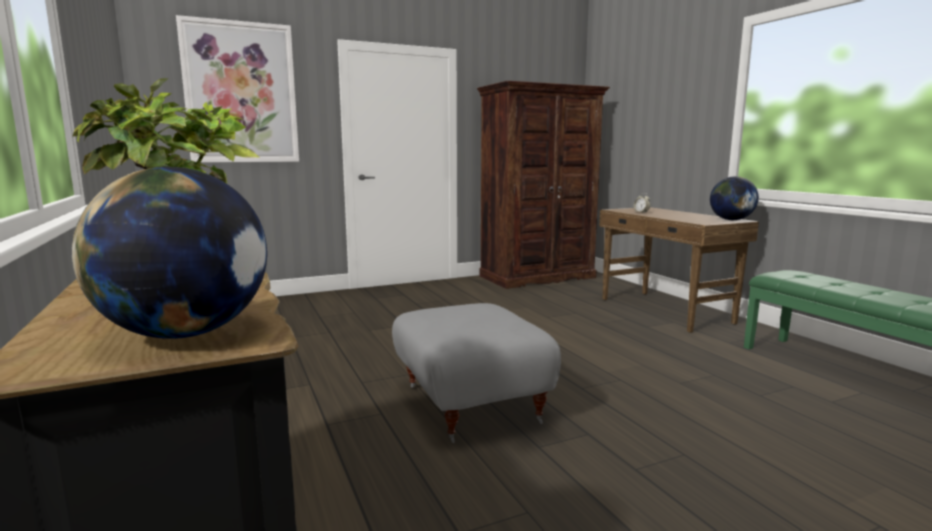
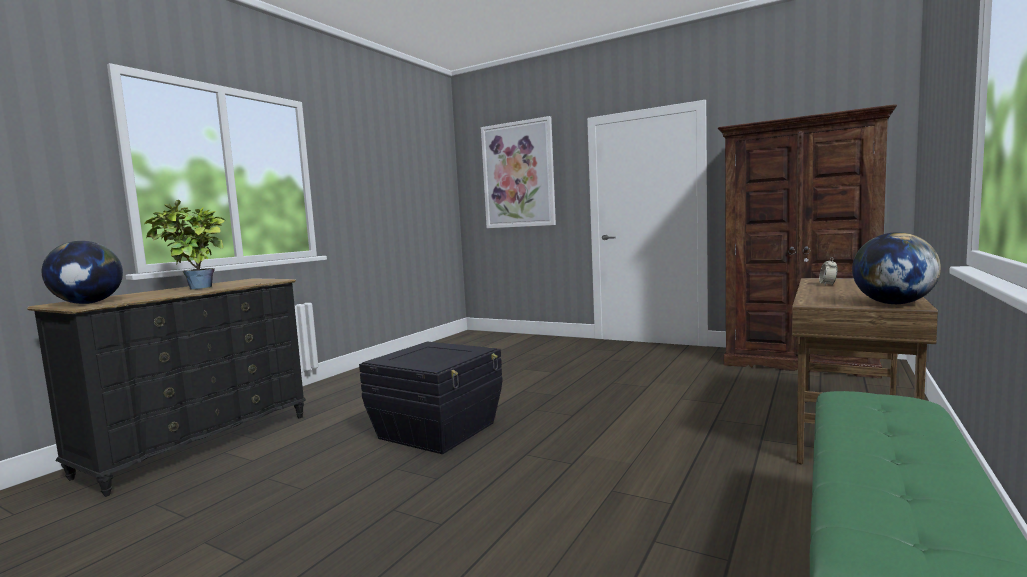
camera: 55 degrees right, 5 degrees down
grey ottoman [392,303,561,443] -> black storage box [359,342,502,454]

